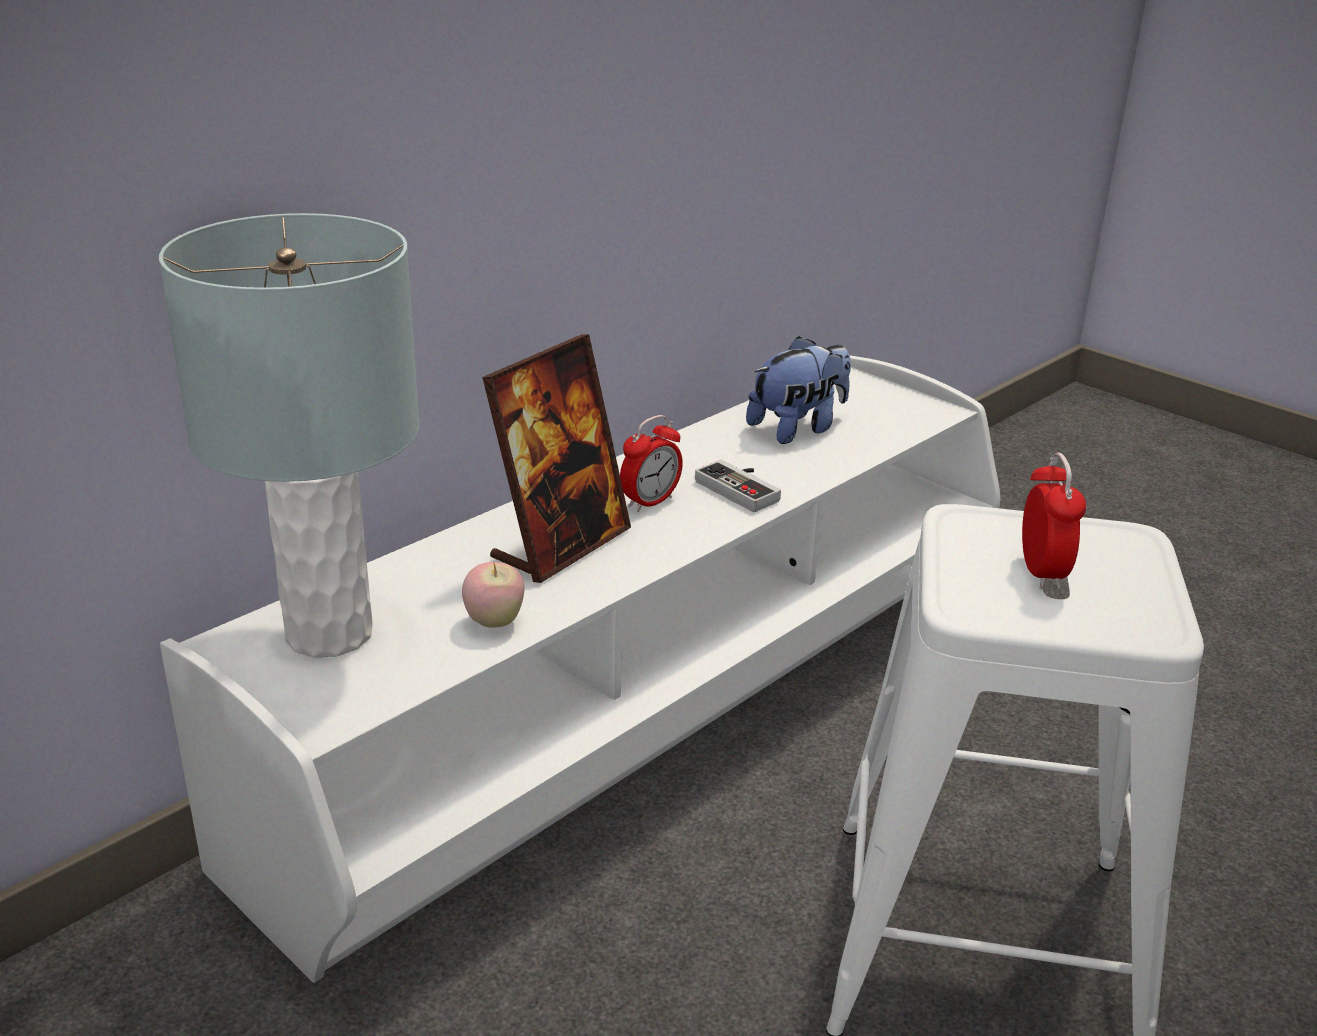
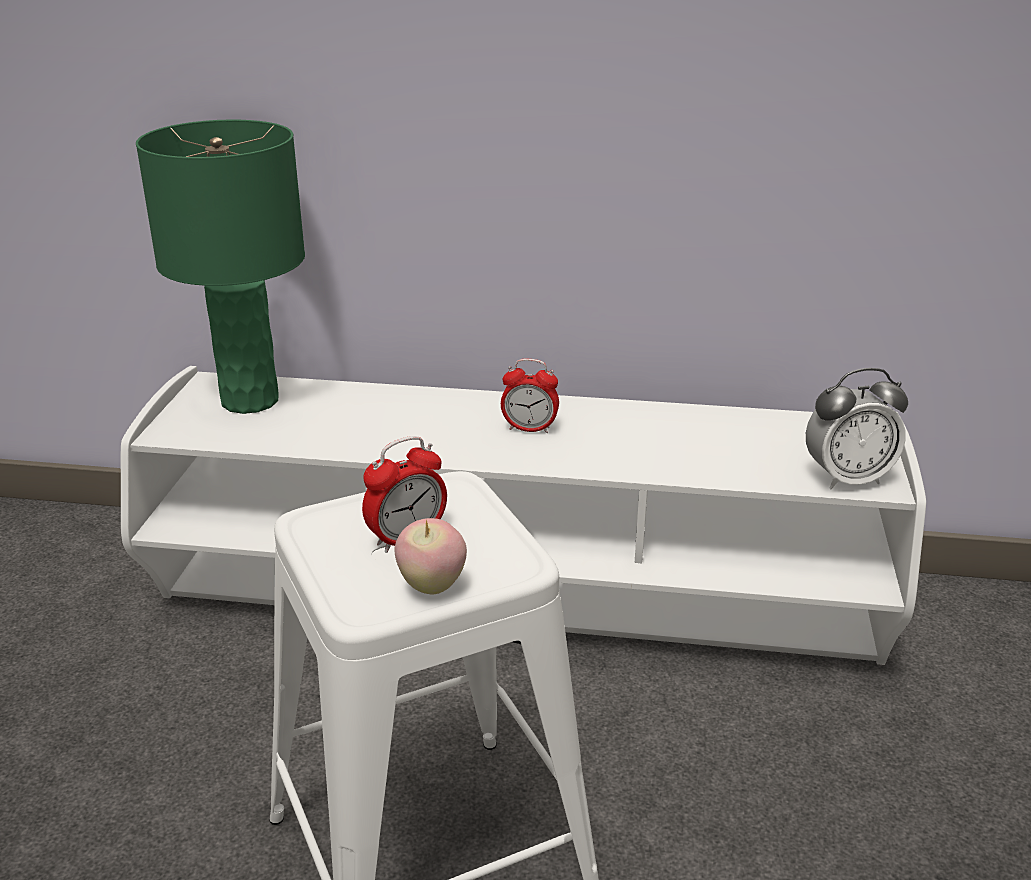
camera: 55 degrees right, 0 degrees up
grey table lamp [159,213,419,658] -> green table lamp [136,120,305,414]
apple [462,562,525,628] -> apple moved to [395,518,467,594]
picture frame [482,334,631,583] -> none
game controller [695,460,781,512] -> none
plush toy [746,336,851,444] -> none
none -> alarm clock [806,368,908,489]

